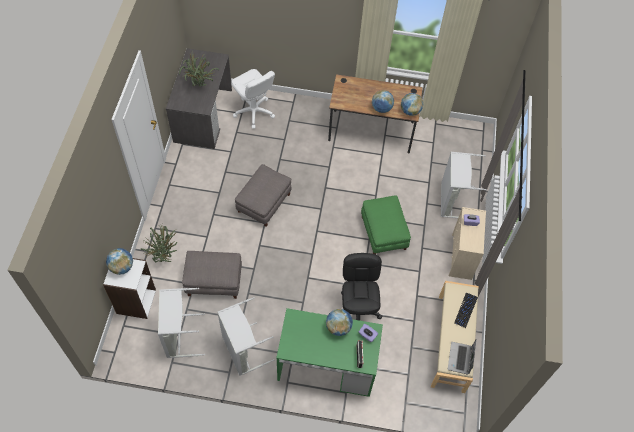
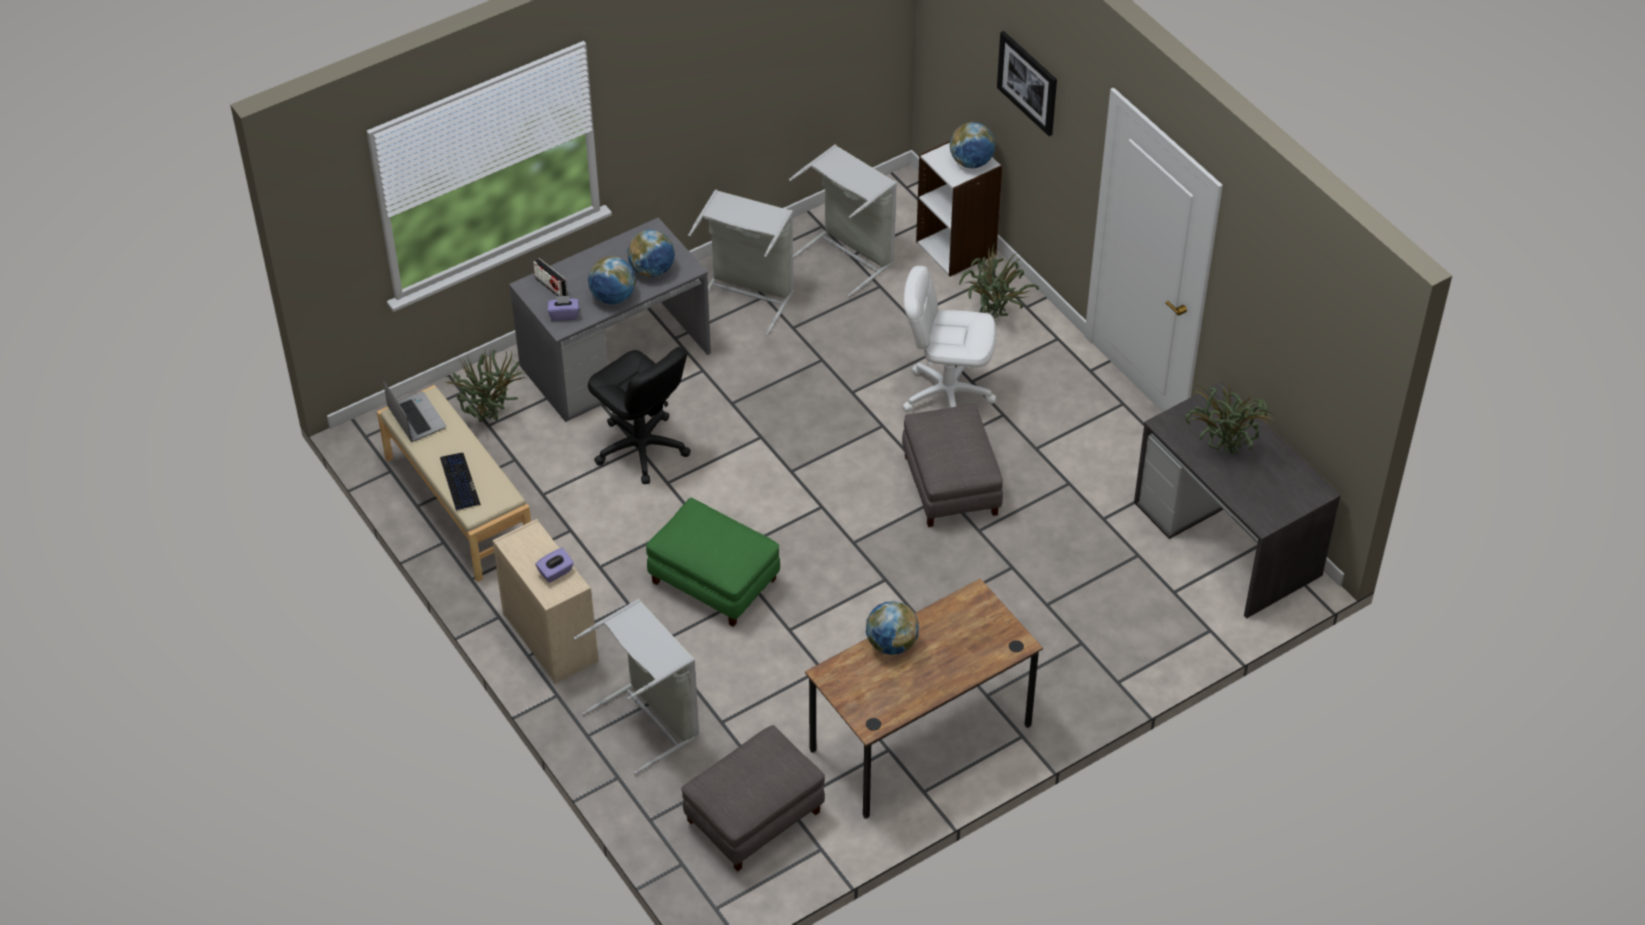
camera: 140 degrees right, 10 degrees down
grey ottoman [182,251,242,299] -> grey ottoman moved to [681,725,825,871]
white office chair [231,69,275,129] -> white office chair moved to [903,266,997,412]
green desk [276,308,383,397] -> grey desk [509,217,711,422]
globe [401,93,423,116] -> globe moved to [627,230,675,277]
none -> potted plant [446,350,526,422]
none -> picture [997,31,1057,136]

